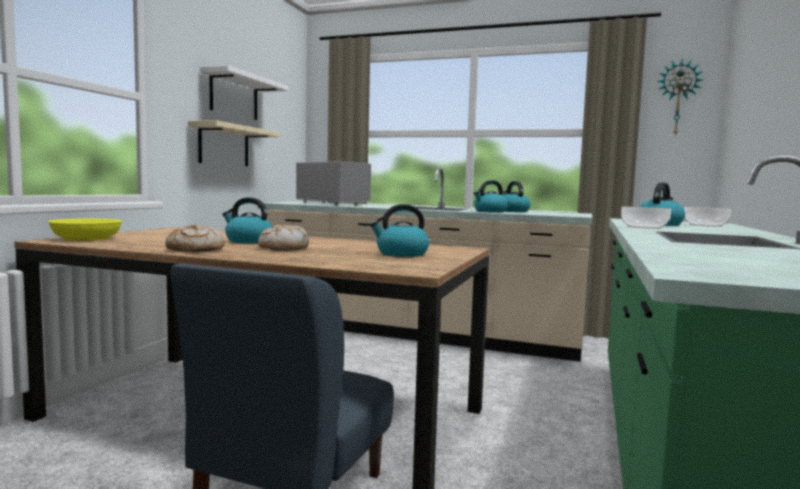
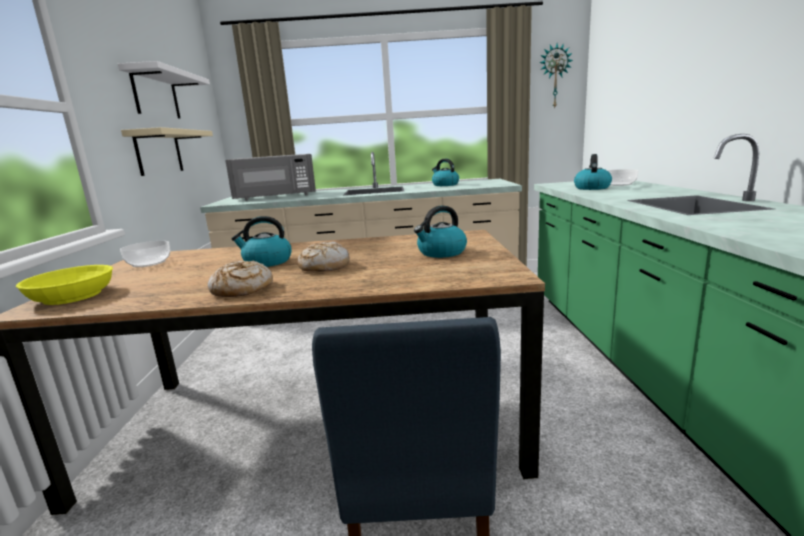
camera: 20 degrees left, 10 degrees up
grey microwave [296,161,371,206] -> grey microwave turned 135 degrees clockwise [225,154,316,201]
kettle [474,180,508,213] -> none
bowl [621,207,671,229] -> bowl moved to [120,241,171,267]

